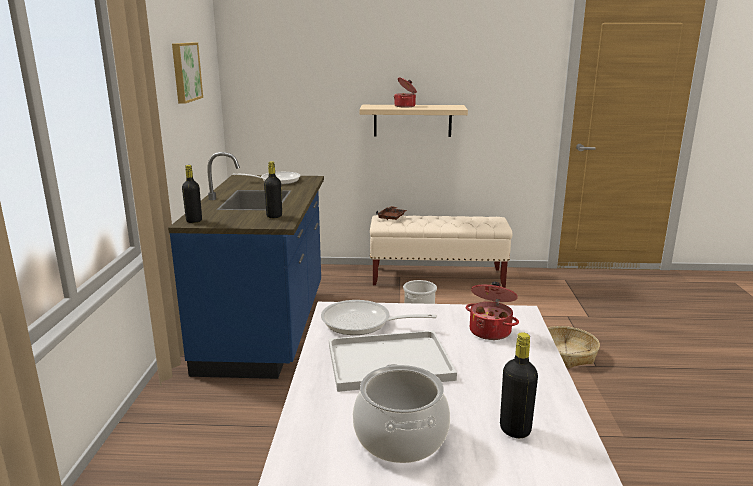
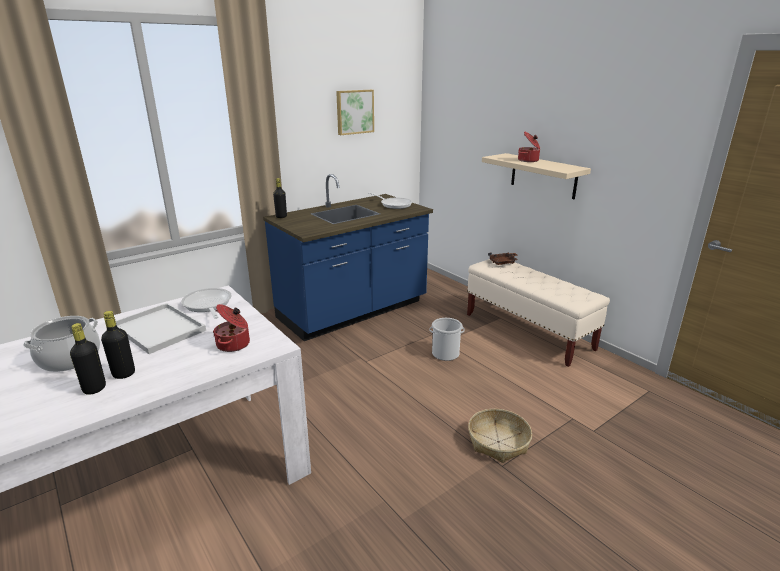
camera: 50 degrees right, 5 degrees up
black bottle [264,161,282,218] -> black bottle moved to [101,311,135,379]

